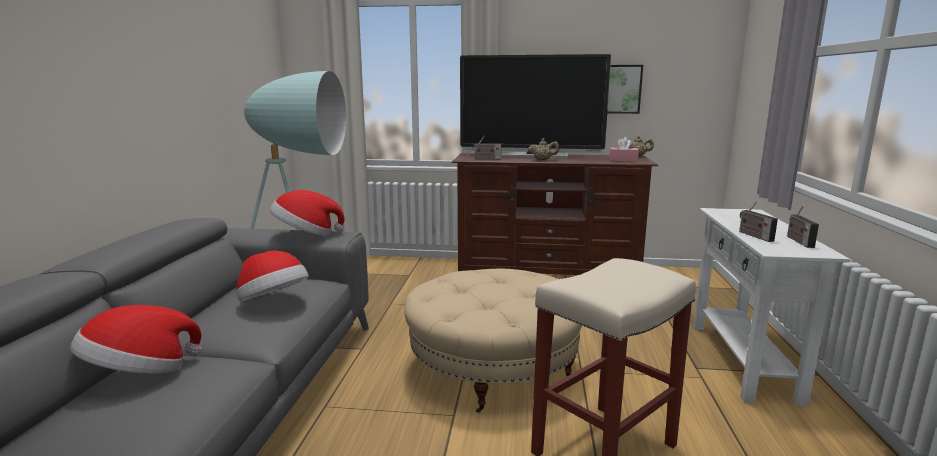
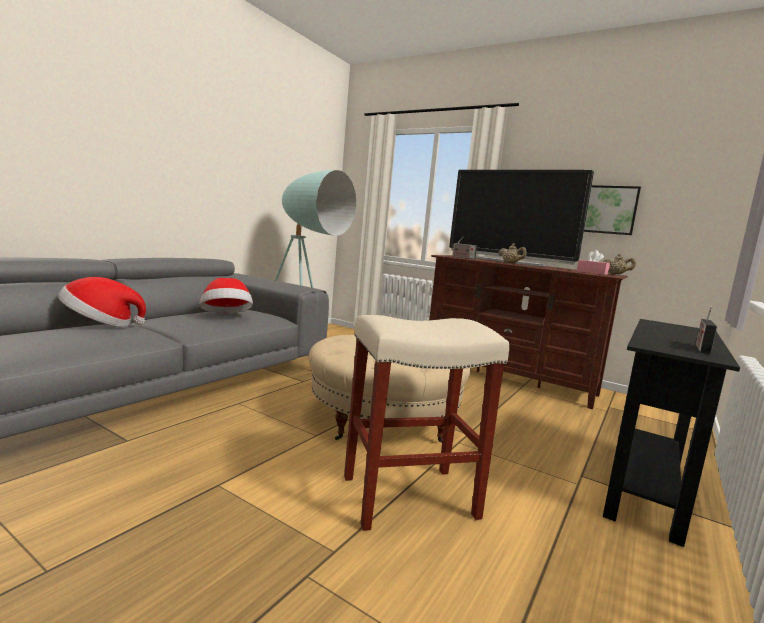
camera: 25 degrees right, 5 degrees down
hat [270,190,345,236] -> none
white console table [693,208,850,407] -> black console table [603,319,740,547]
radio [739,201,778,242] -> none

